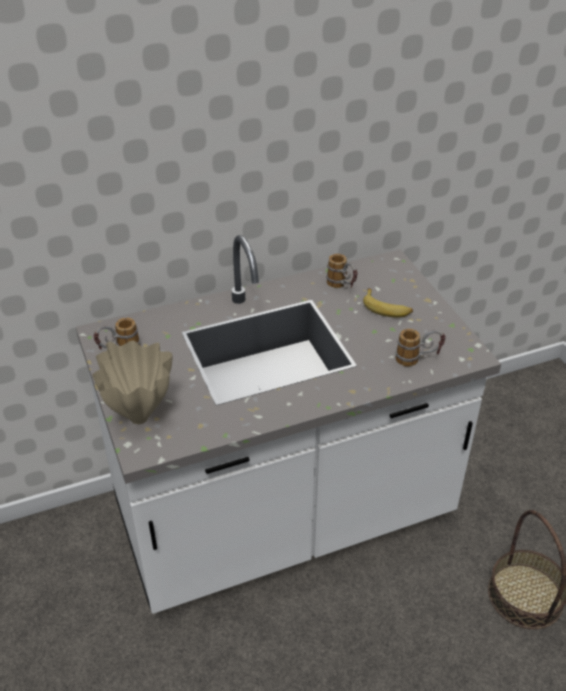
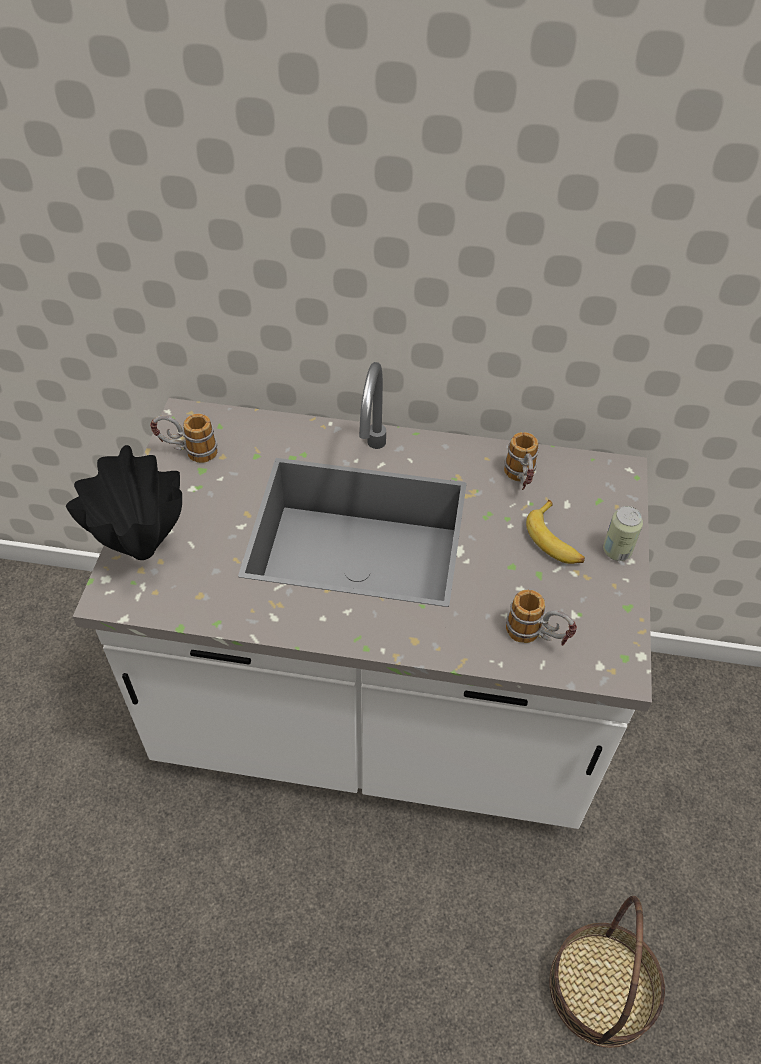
camera: 30 degrees right, 10 degrees up
beige vase [92,340,173,424] -> black vase [66,445,182,560]
none -> can [603,506,643,561]

